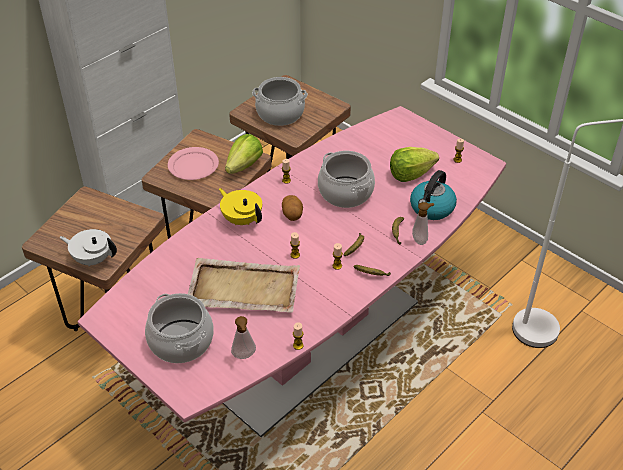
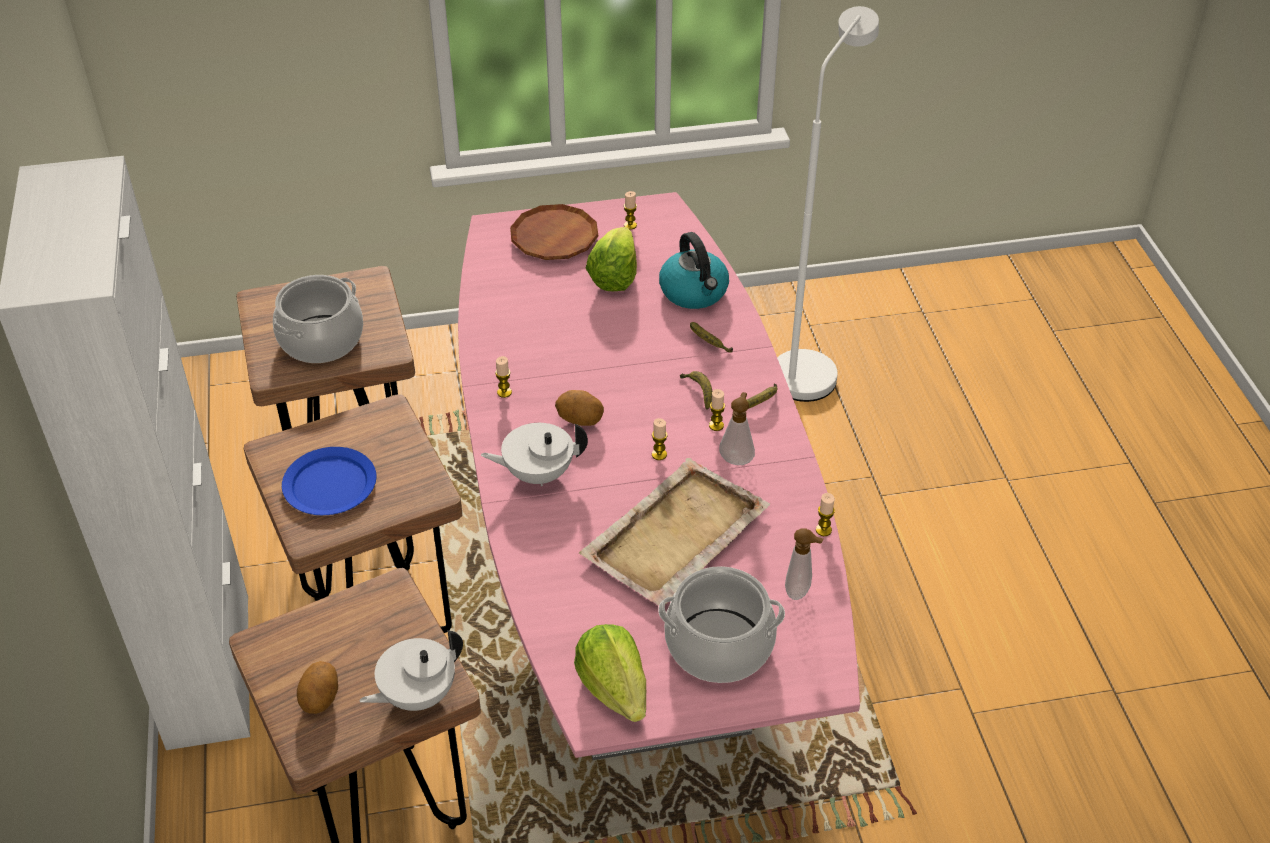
camera: 55 degrees left, 0 degrees up
pink plate [168,147,219,180] -> blue plate [282,447,376,515]
yellow teapot [219,188,262,225] -> white teapot [481,423,588,486]
lettuce [225,134,263,174] -> lettuce moved to [574,624,646,722]
cooking pot [318,151,375,208] -> none
soap dispenser [412,202,434,245] -> soap dispenser moved to [719,392,755,465]
none -> potato [297,661,338,714]
none -> brown plate [510,204,598,260]

